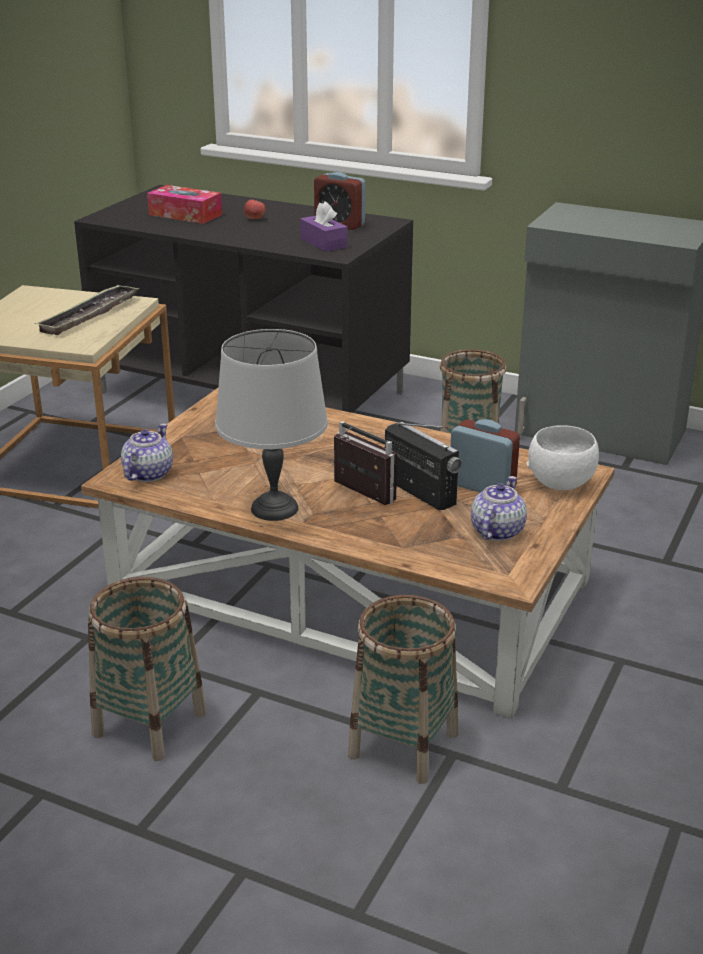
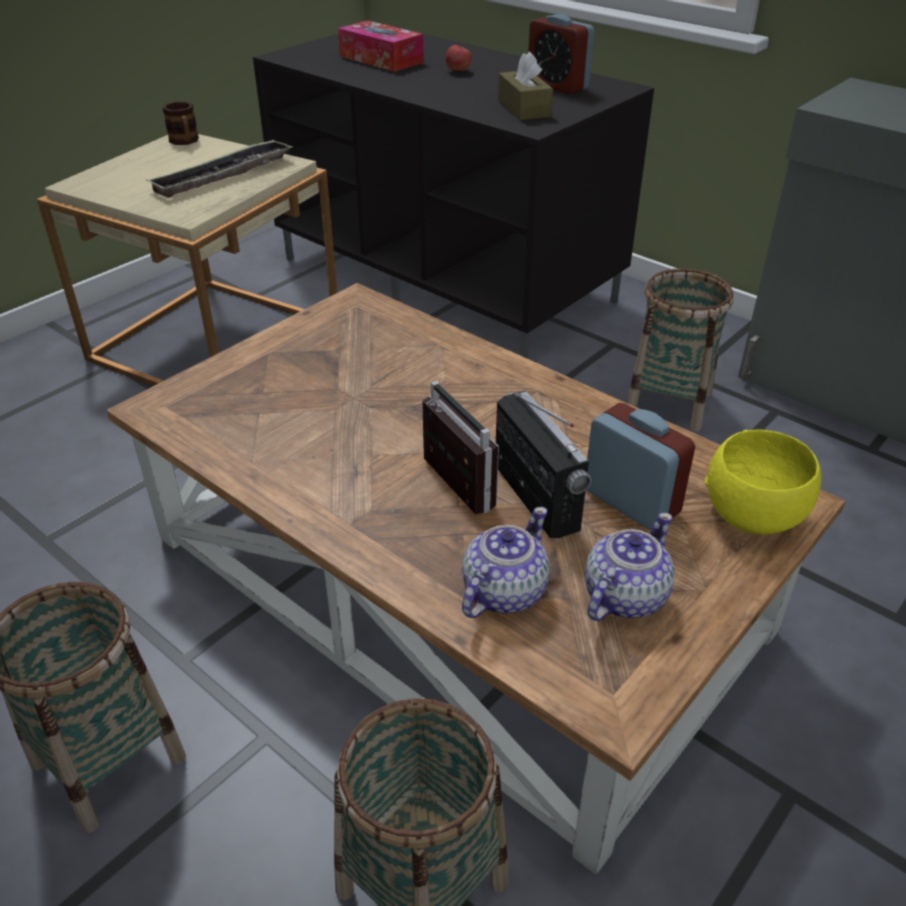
camera: 15 degrees right, 10 degrees up
teapot [121,423,173,482] -> teapot moved to [462,507,550,618]
grey table lamp [215,329,328,521] -> none
purple tissue box [300,201,348,252] -> brown tissue box [498,52,553,120]
white bowl [527,425,599,490] -> yellow bowl [705,429,821,535]
none -> mug [162,101,199,145]

